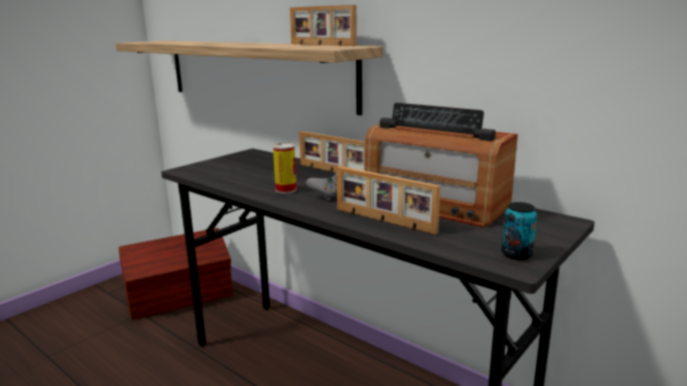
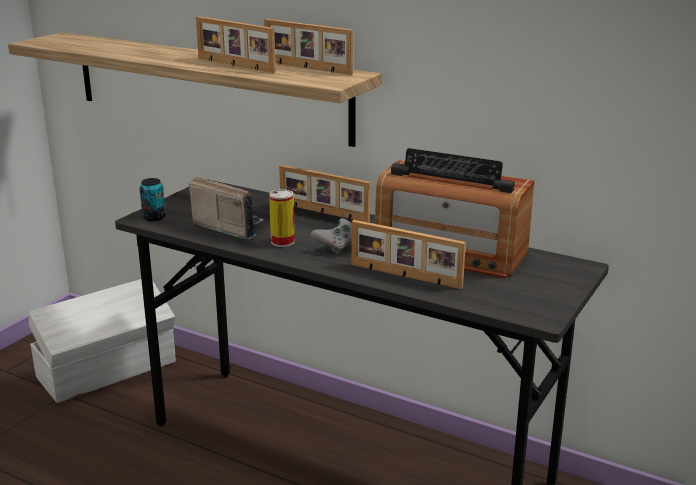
camera: 10 degrees left, 5 degrees up
brown storage box [119,228,233,320] -> white storage box [29,279,176,403]
can [501,202,537,260] -> can moved to [140,178,165,221]
none -> radio [189,177,264,240]
none -> picture frame [196,16,276,73]

